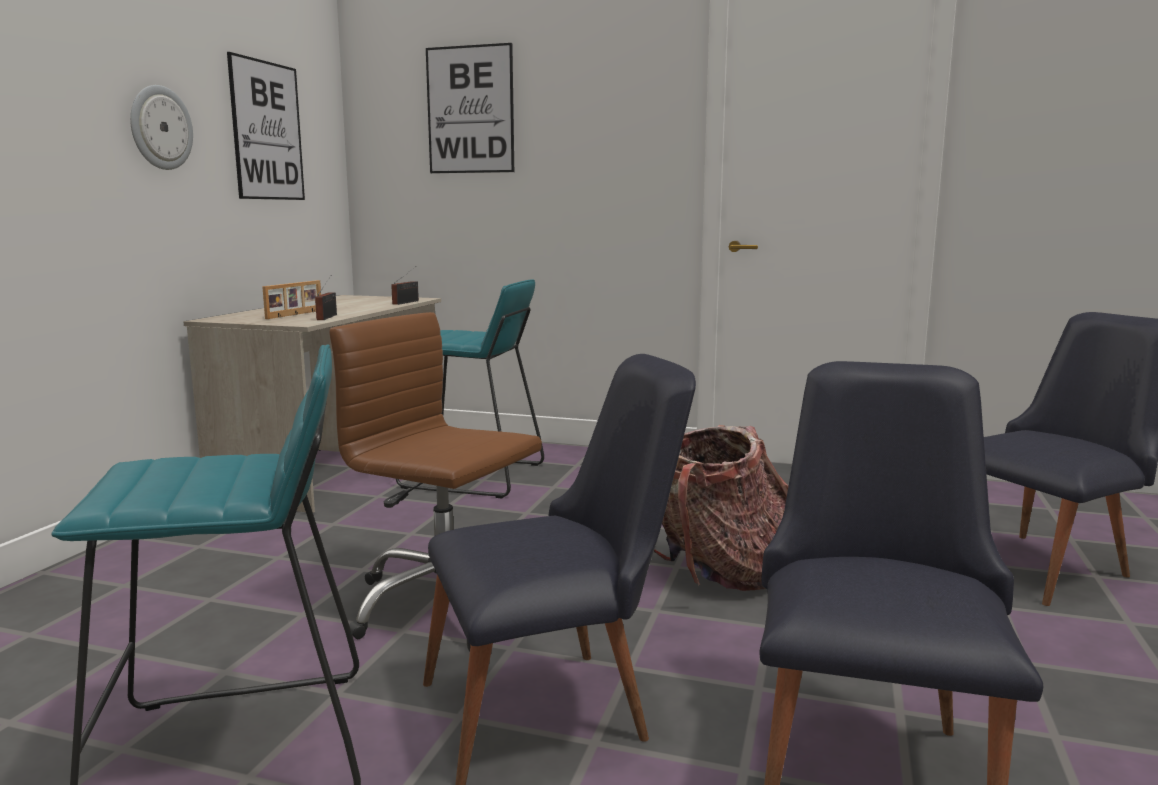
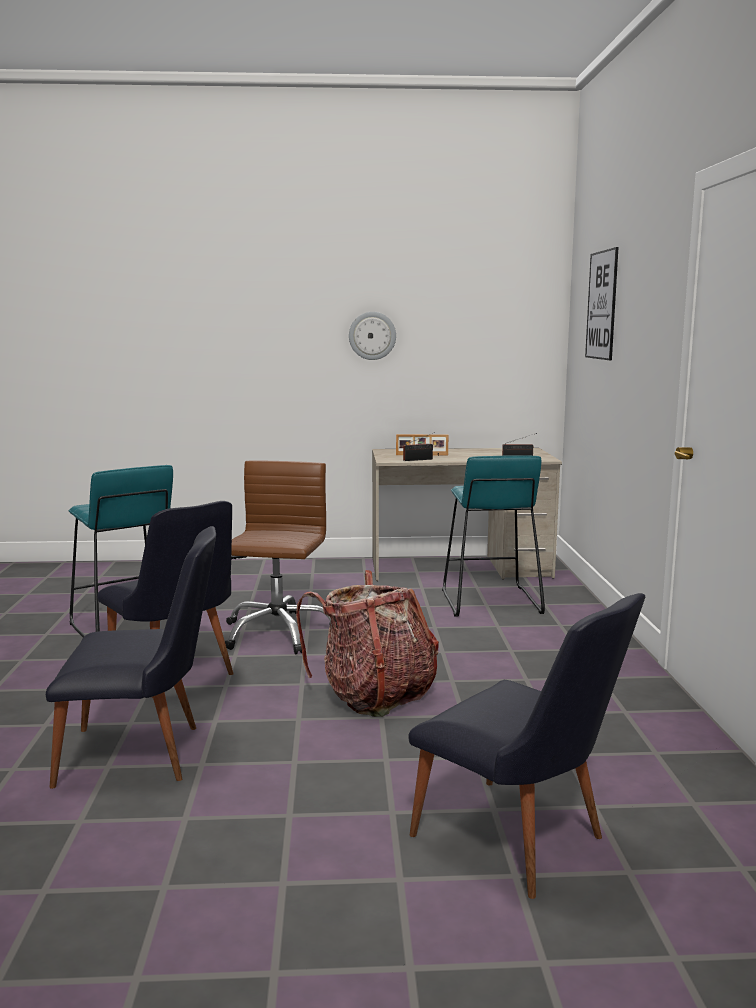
camera: 70 degrees right, 0 degrees up
picture [227,52,305,200] -> none

